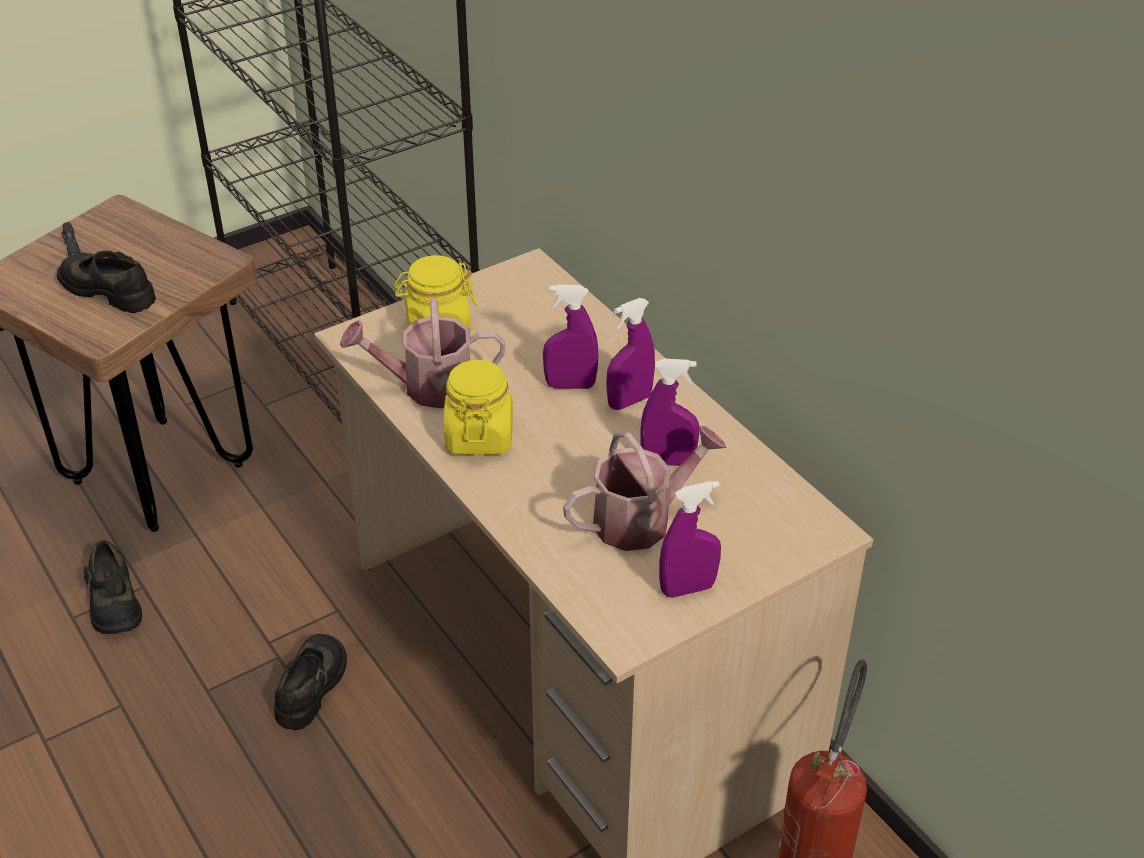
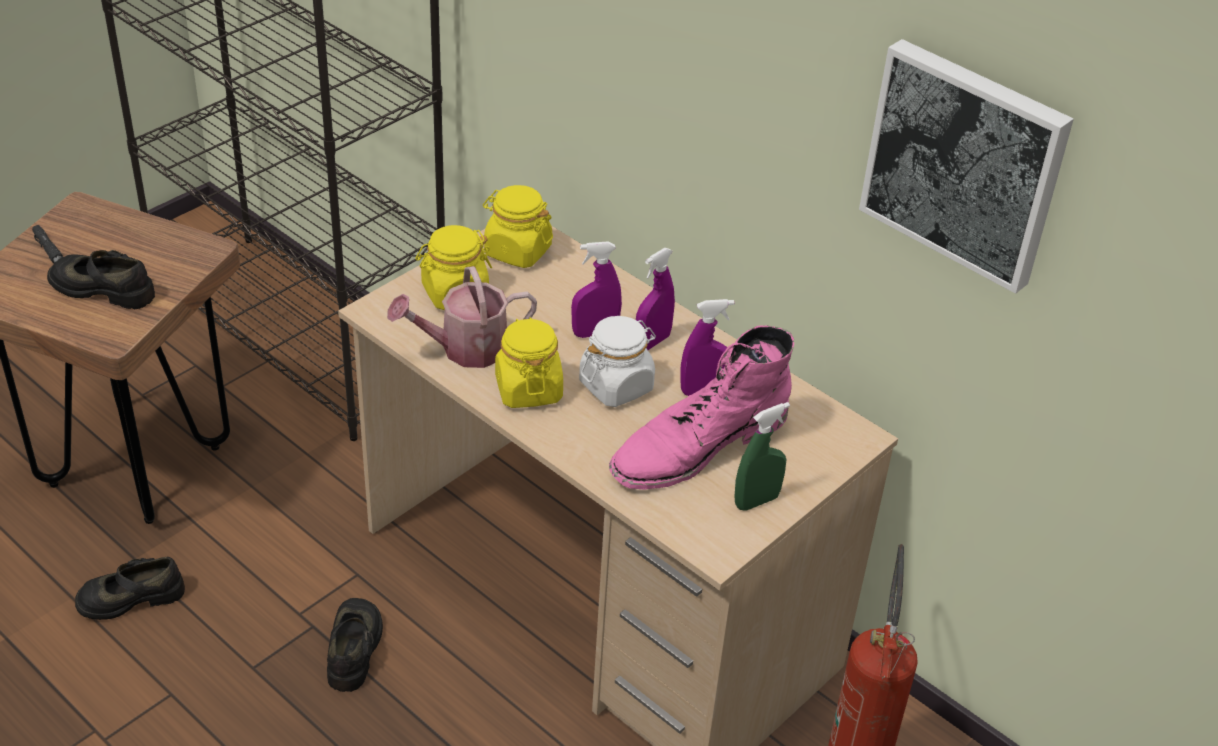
camera: 15 degrees left, 0 degrees up
black shoe [84,540,142,634] -> black shoe turned 105 degrees clockwise [75,557,185,620]
watering can [563,425,727,551] -> pink boot [609,325,794,490]
purple spray bottle [659,481,721,598] -> green spray bottle [735,402,790,511]
none -> yellow jar [483,185,553,268]
none -> white jar [579,316,656,407]
none -> picture [859,39,1074,294]

